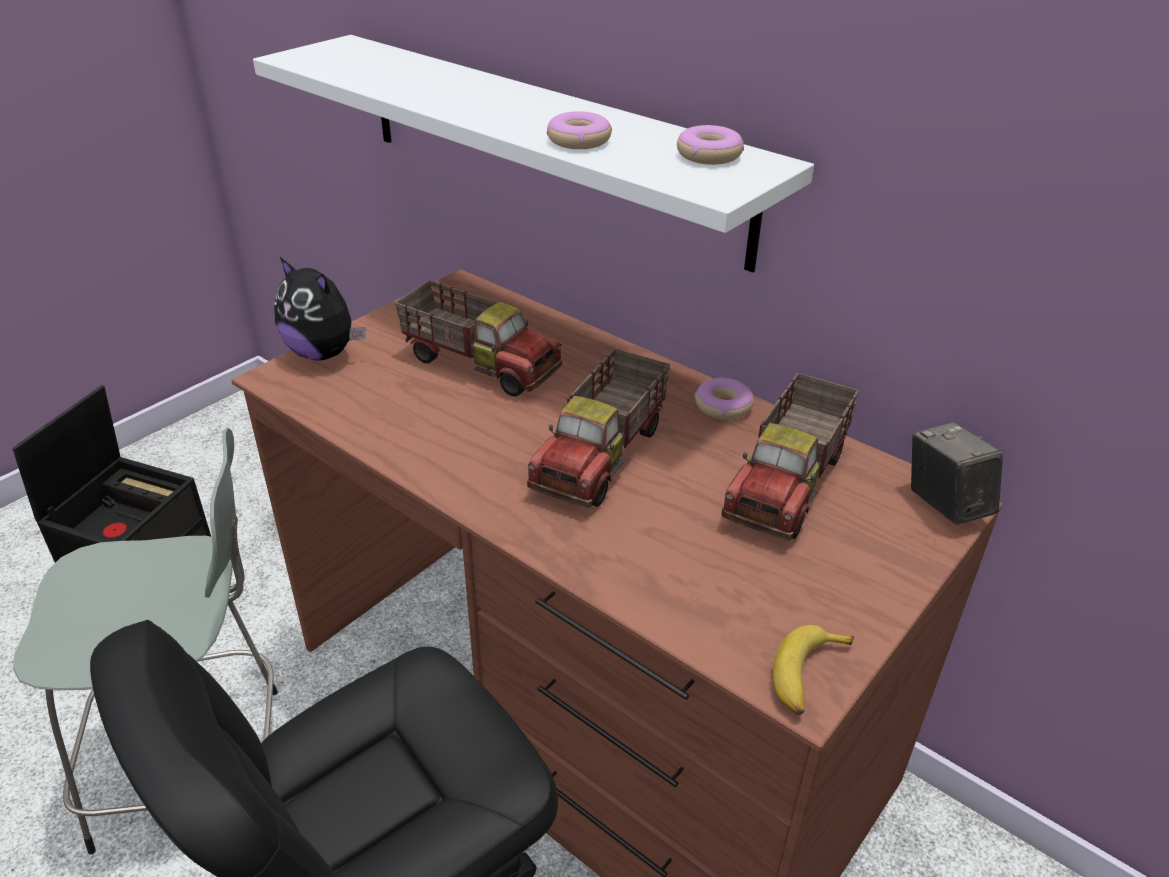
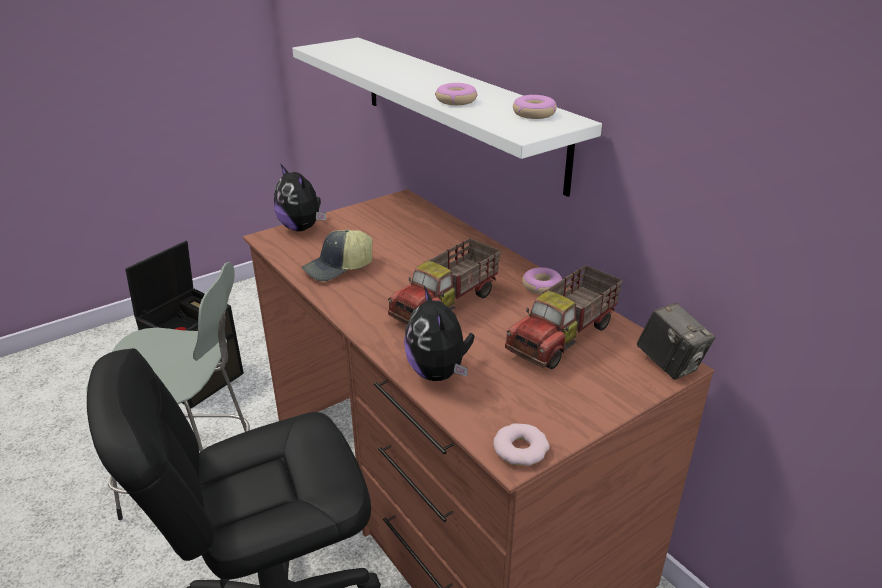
camera: 15 degrees right, 5 degrees down
toy truck [395,280,562,397] -> none
banana [773,625,854,715] -> donut [493,423,550,466]
camera [911,422,1003,525] -> camera turned 150 degrees clockwise [637,303,715,380]
none -> cap [302,229,372,281]
none -> plush toy [404,286,475,381]

